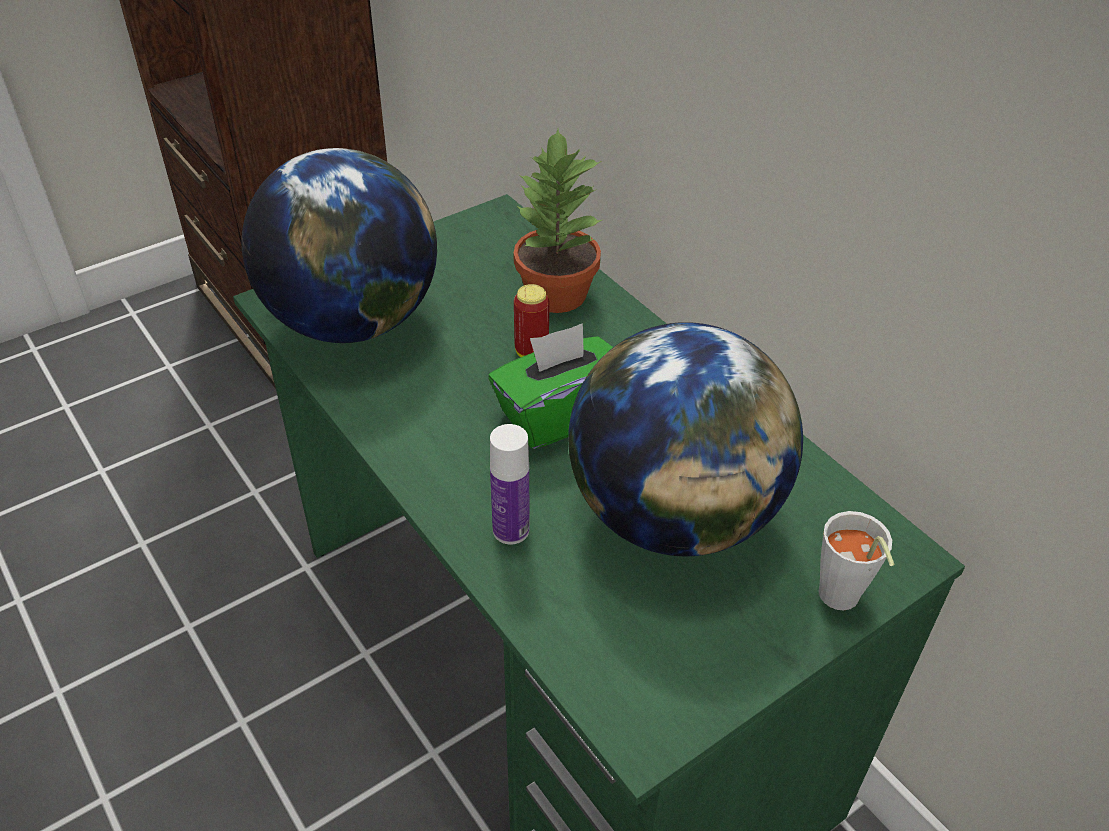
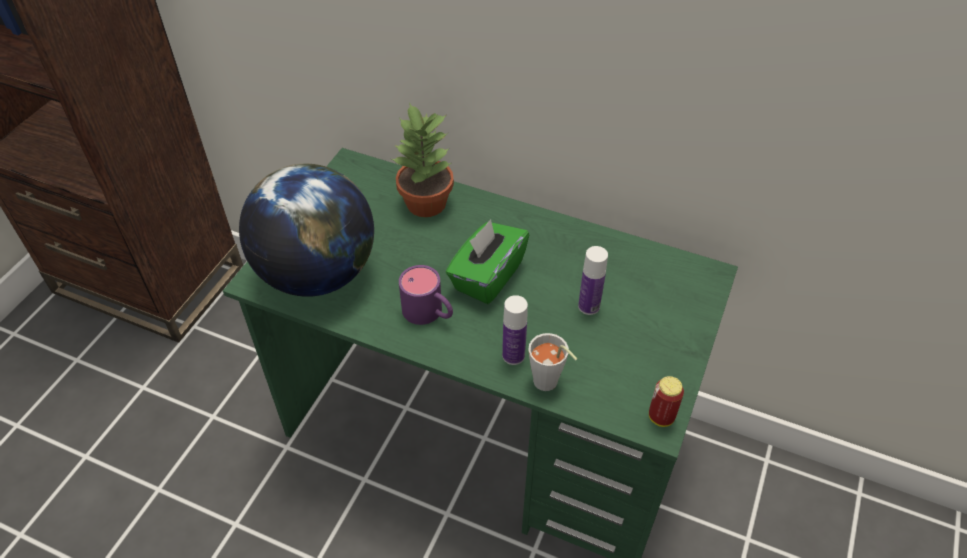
camera: 30 degrees left, 5 degrees up
can [514,284,549,357] -> can moved to [649,376,684,427]
globe [568,322,803,556] -> bottle [578,246,608,315]
grey cup [818,511,894,610] -> grey cup moved to [528,333,577,391]
none -> purple mug [399,265,453,325]

